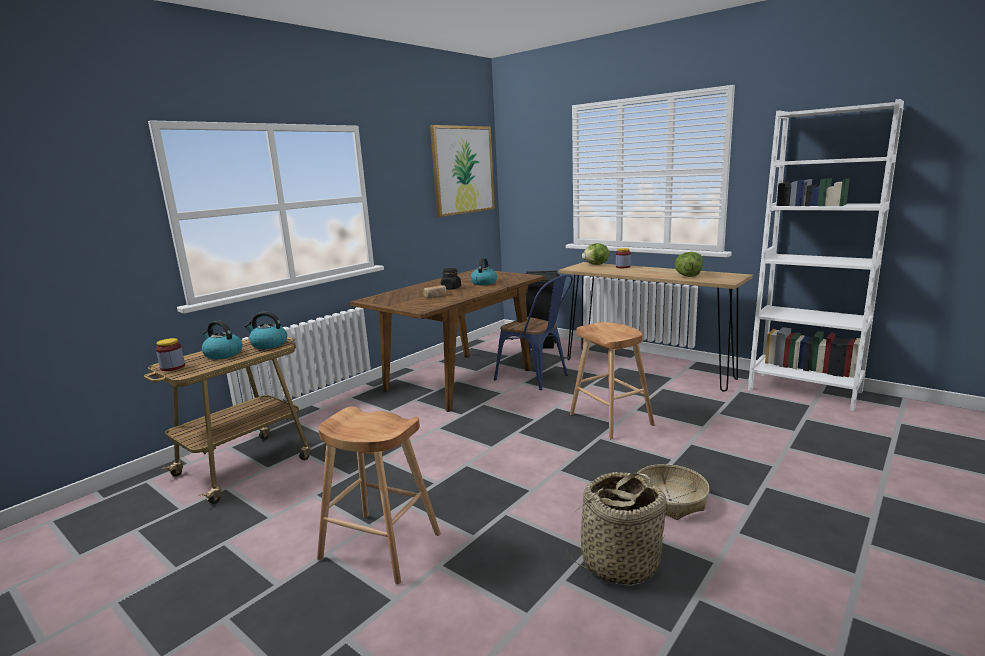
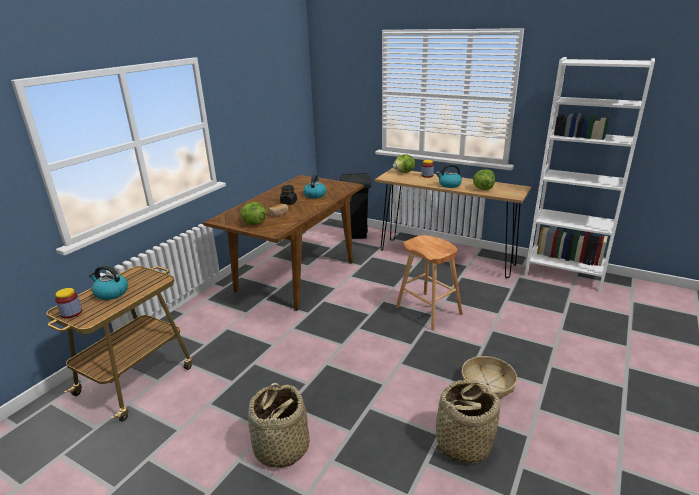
camera: 10 degrees left, 10 degrees up
kettle [244,312,287,349] -> kettle moved to [436,164,462,188]
brown stool [317,406,441,584] -> basket [248,383,310,471]
picture [430,125,495,217] -> none
blue chair [494,275,573,390] -> none
none -> lettuce [241,202,266,225]

